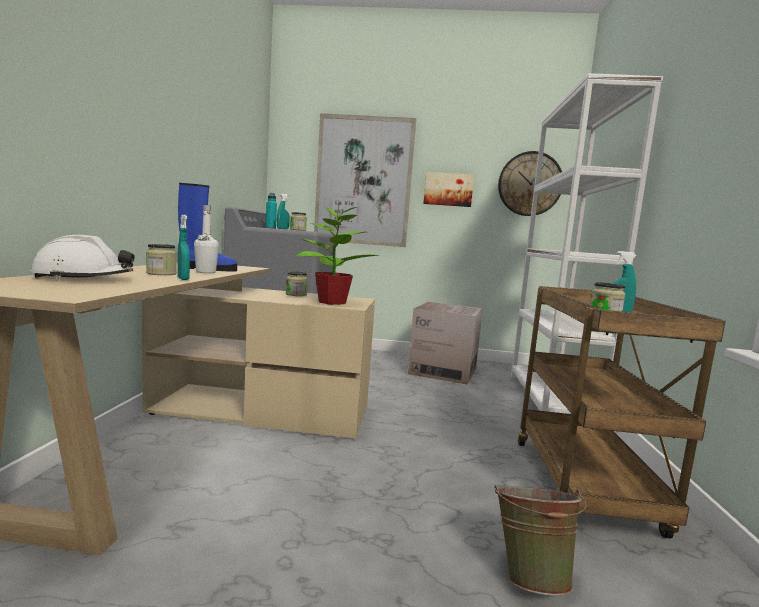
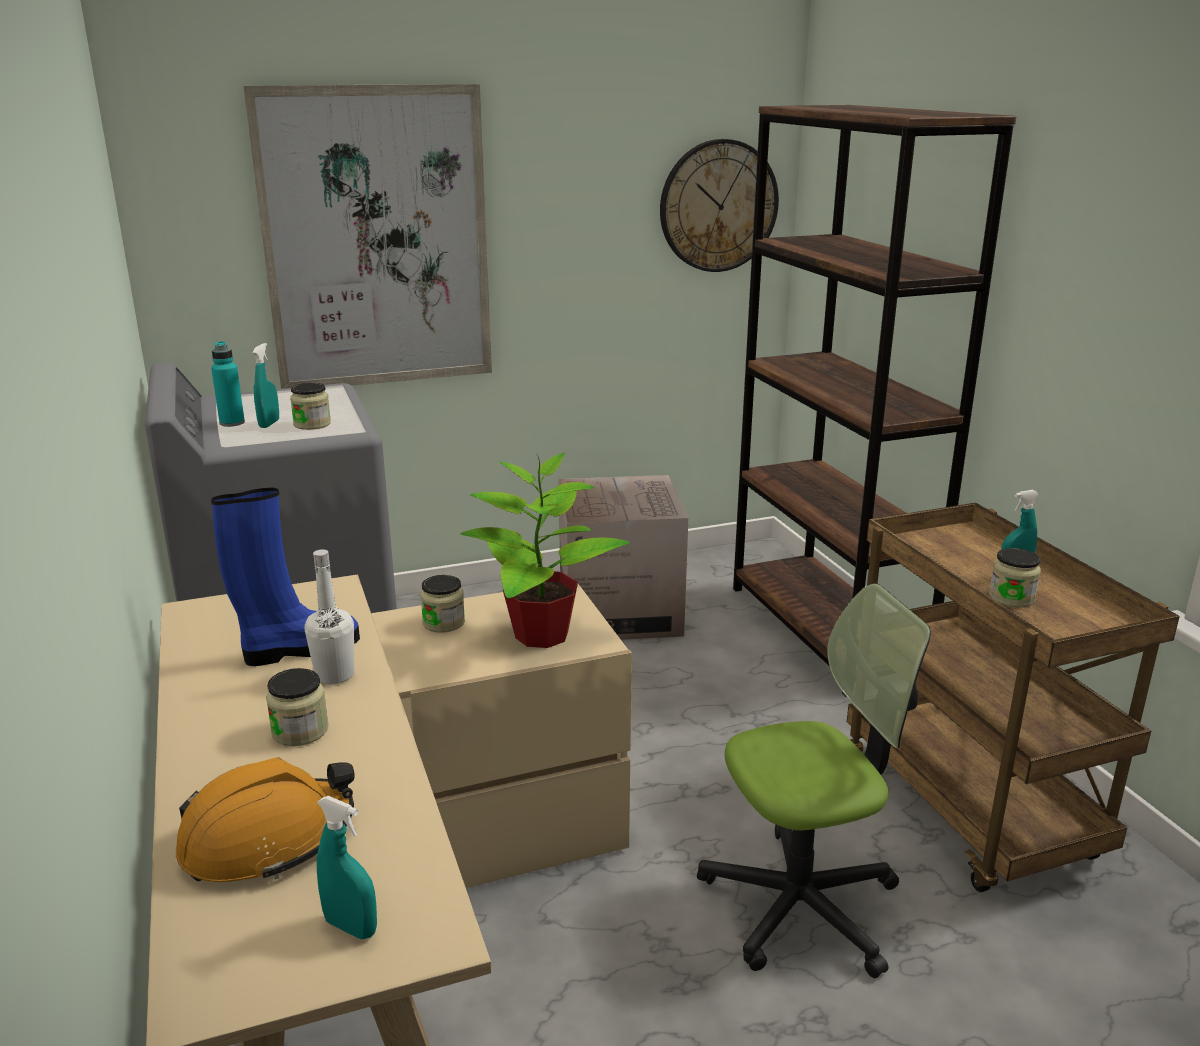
camera: 25 degrees left, 15 degrees up
white hard hat [30,235,135,279] -> orange hard hat [176,757,355,882]
turquoise spray bottle [177,215,190,280] -> turquoise spray bottle moved to [317,796,377,939]
picture [423,172,474,207] -> none
green bucket [495,485,587,596] -> none
white bookcase [511,73,663,414] -> brown bookcase [733,105,1017,697]
none -> office chair [697,583,931,978]

